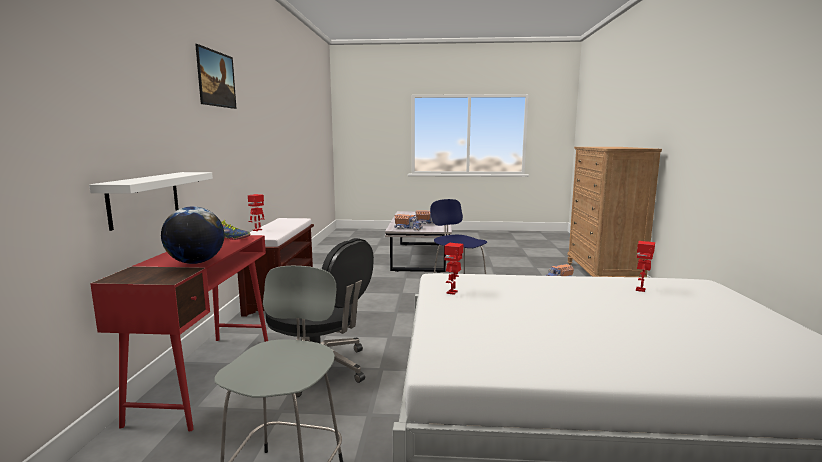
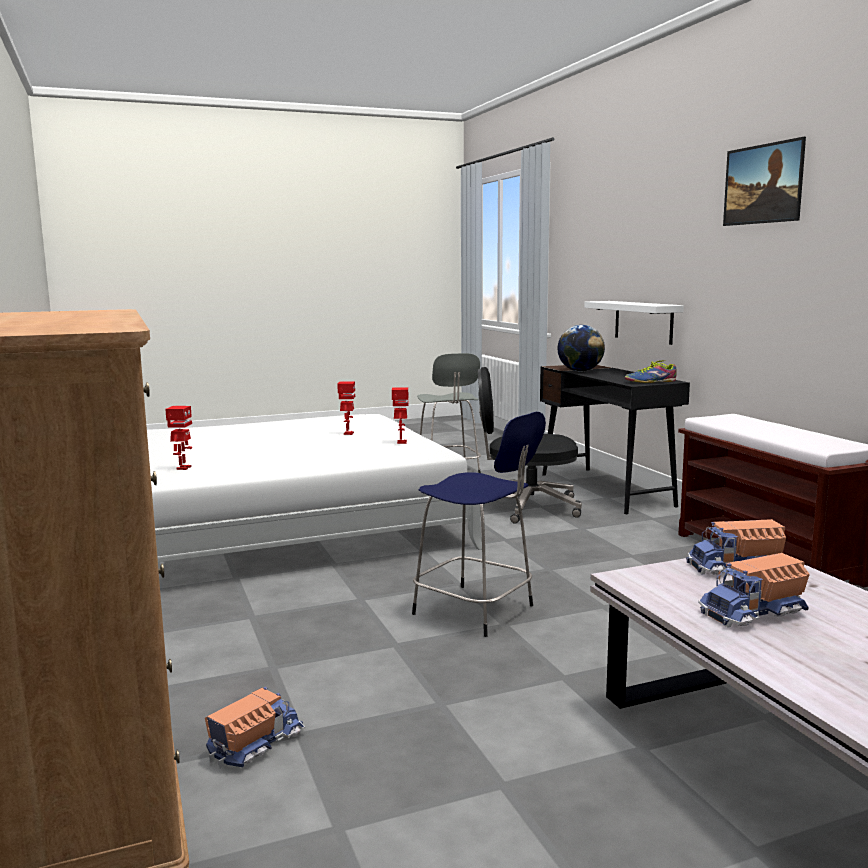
camera: 155 degrees right, 0 degrees up
red desk [90,235,268,431] -> black desk [540,365,690,514]
toy robot [248,194,265,231] -> toy robot moved to [337,382,355,435]

